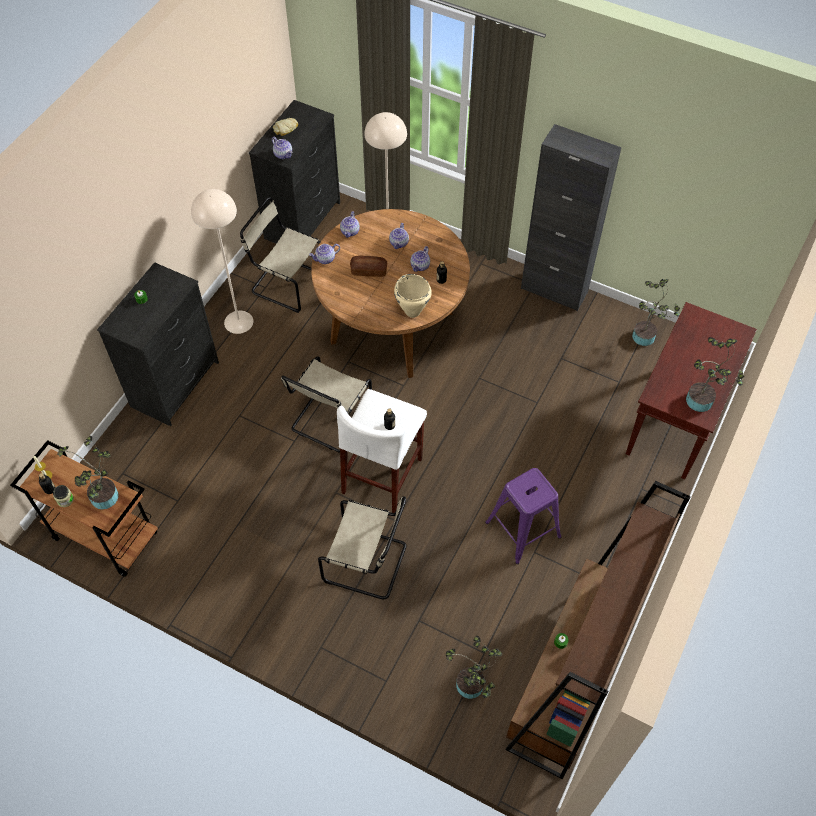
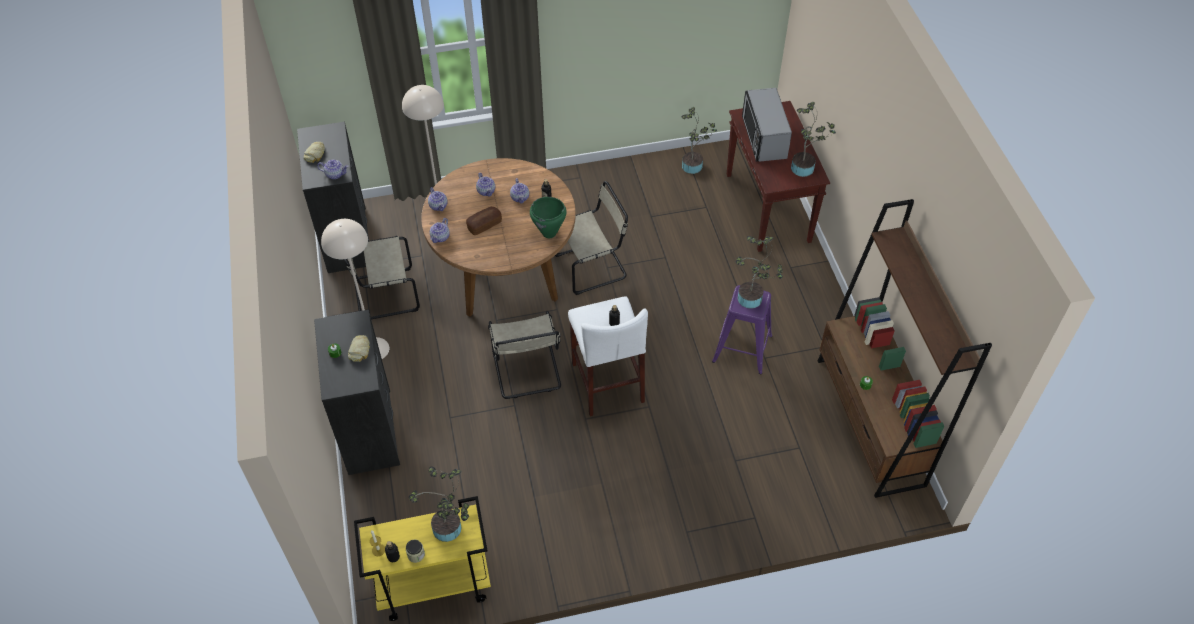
camera: 40 degrees left, 5 degrees down
brown cart [10,440,158,577] -> yellow cart [354,496,491,621]
beige chair [318,496,406,599] -> beige chair moved to [555,181,628,295]
beige cooking pot [394,274,432,318] -> green cooking pot [530,197,567,238]
potted plant [446,636,502,699] -> potted plant moved to [735,236,783,309]
black cabinet [521,124,621,311] -> none
none -> bread [348,335,370,362]
none -> microwave [742,88,792,162]

